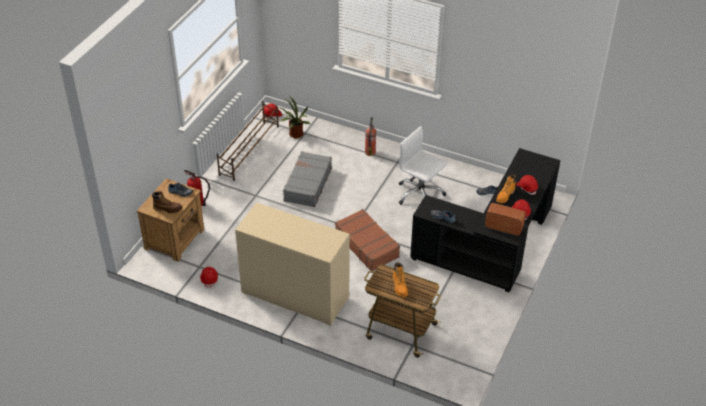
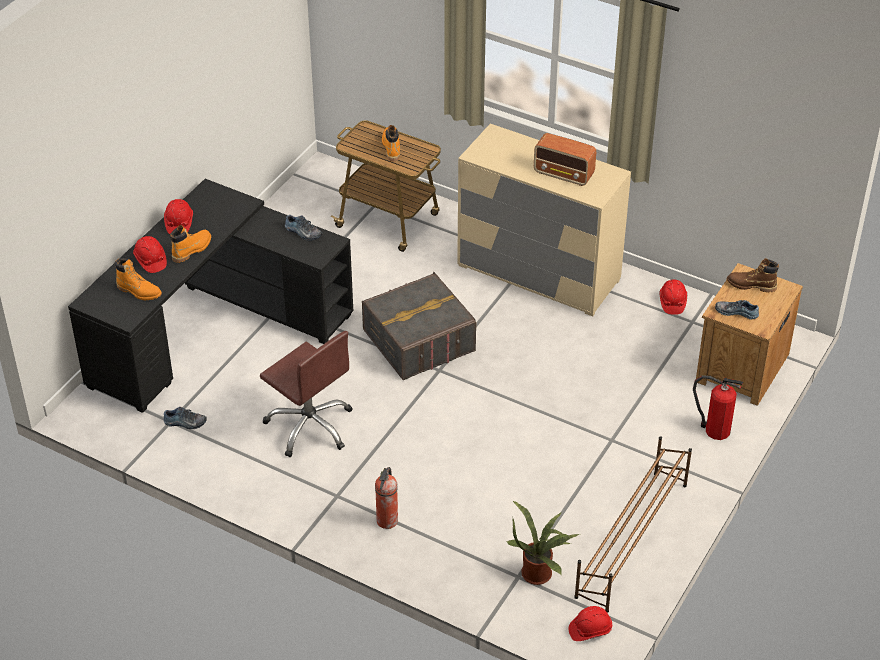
camera: 175 degrees left, 0 degrees up
grey suitcase [283,151,332,207] -> none
brown suitcase [335,209,400,271] -> grey storage box [362,272,476,380]
white office chair [399,126,447,205] -> brown office chair [260,331,353,457]
radio [485,203,526,236] -> radio moved to [534,133,596,186]
none -> orange boot [115,258,162,300]

